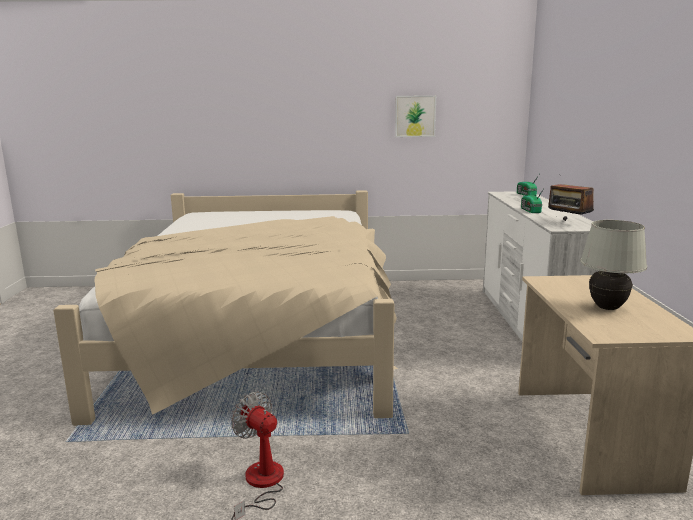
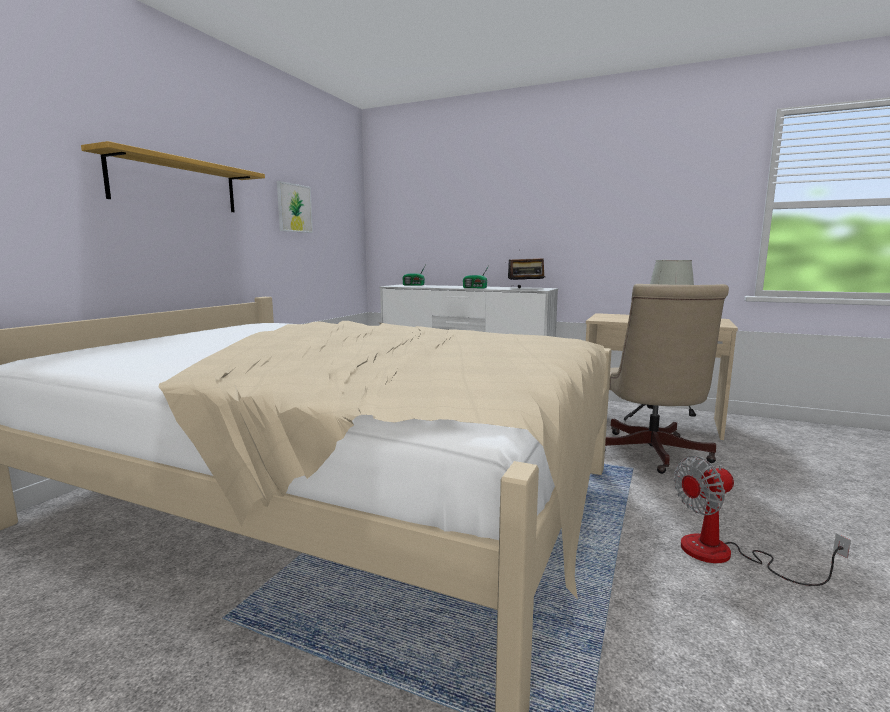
camera: 65 degrees left, 5 degrees down
none -> shelf [81,141,265,212]
none -> beige office chair [605,284,729,474]

